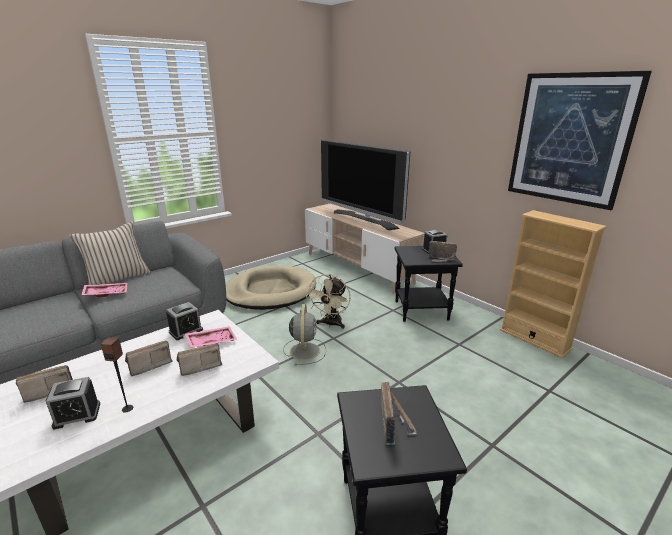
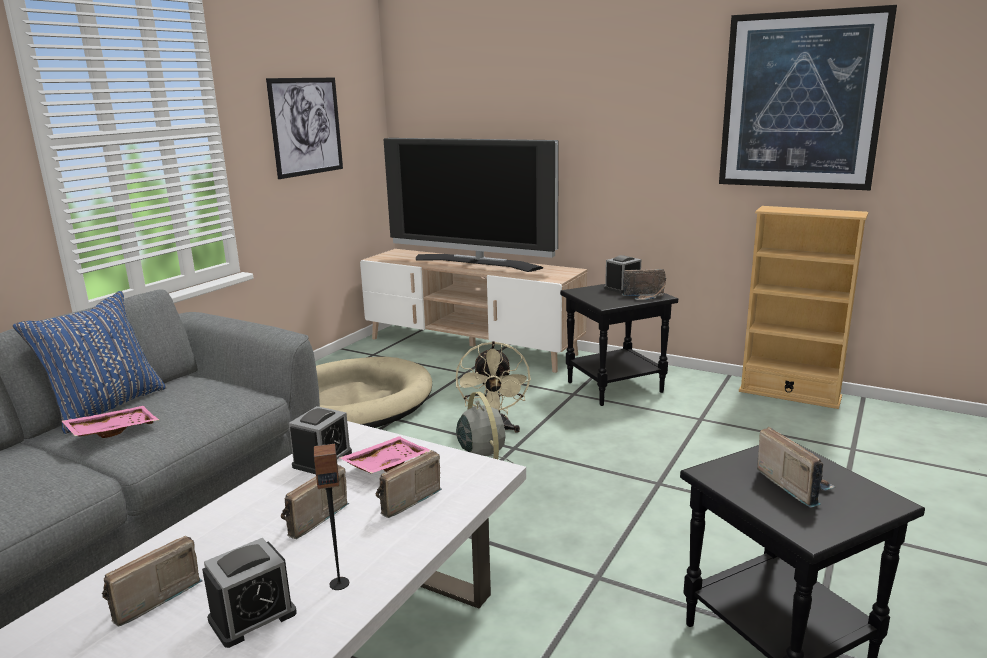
camera: 20 degrees left, 5 degrees down
beige pillow [69,221,151,285] -> blue pillow [13,291,166,434]
none -> picture [266,78,343,179]

